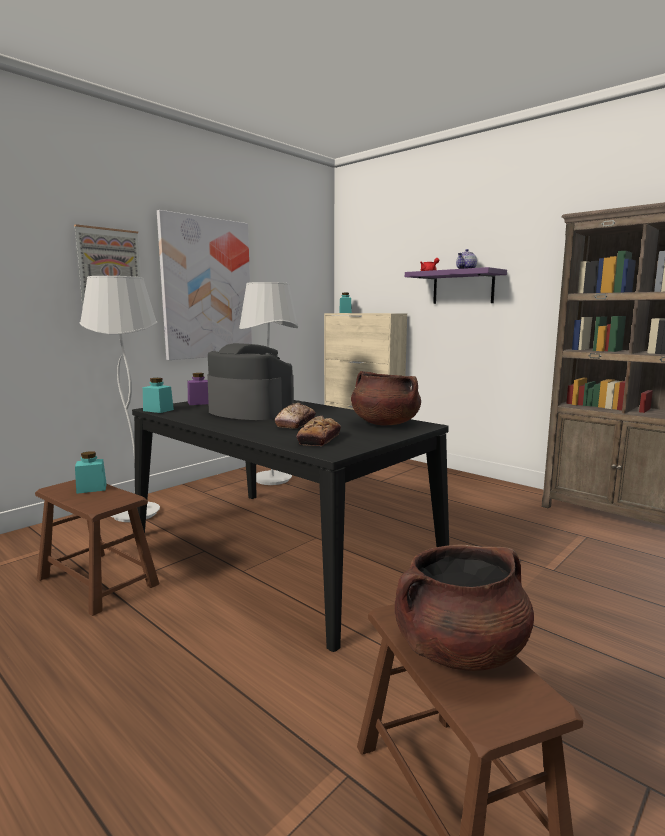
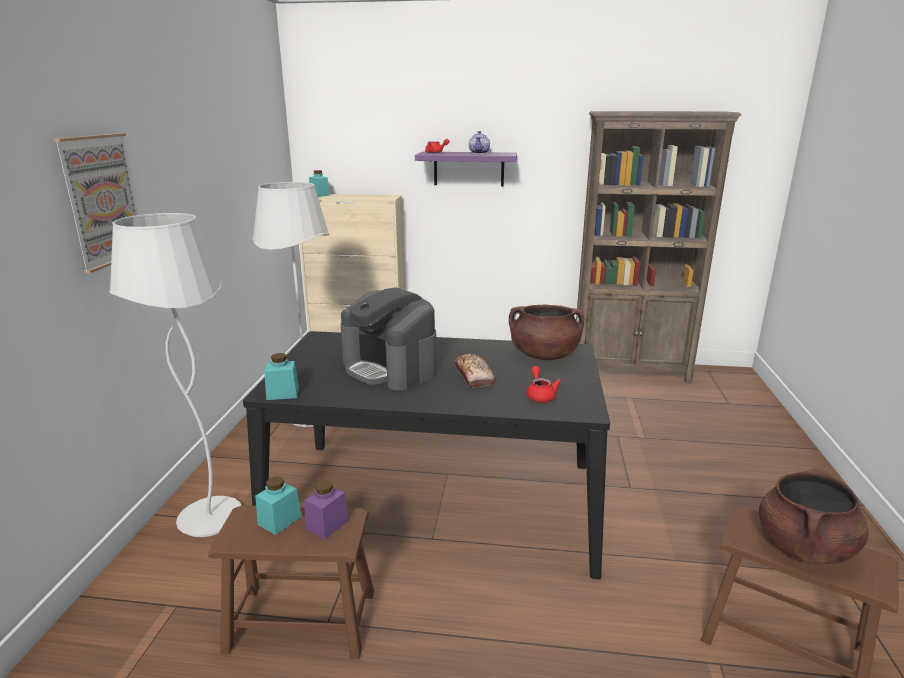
camera: 35 degrees left, 10 degrees up
picture [157,210,252,360] -> none
purple jar [188,373,209,405] -> purple jar moved to [304,480,349,539]
coffee machine [207,343,294,420] -> coffee machine turned 135 degrees counterclockwise [341,287,437,390]
bread [296,416,341,446] -> red teapot [527,366,561,402]

